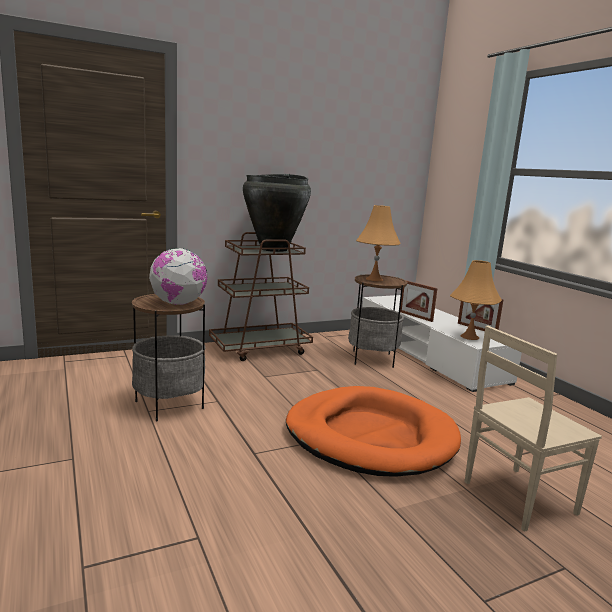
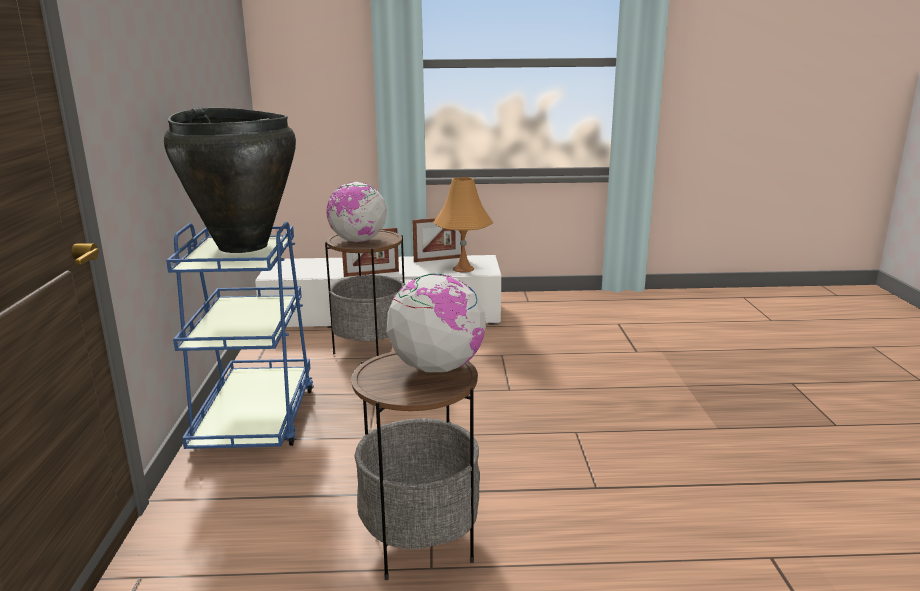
camera: 65 degrees left, 5 degrees up
brown cart [209,232,313,361] -> blue cart [166,222,314,449]
orange dog bed [286,386,461,477] -> none
orange table lamp [356,205,400,281] -> globe [327,182,387,242]
beige chair [464,325,602,532] -> none

